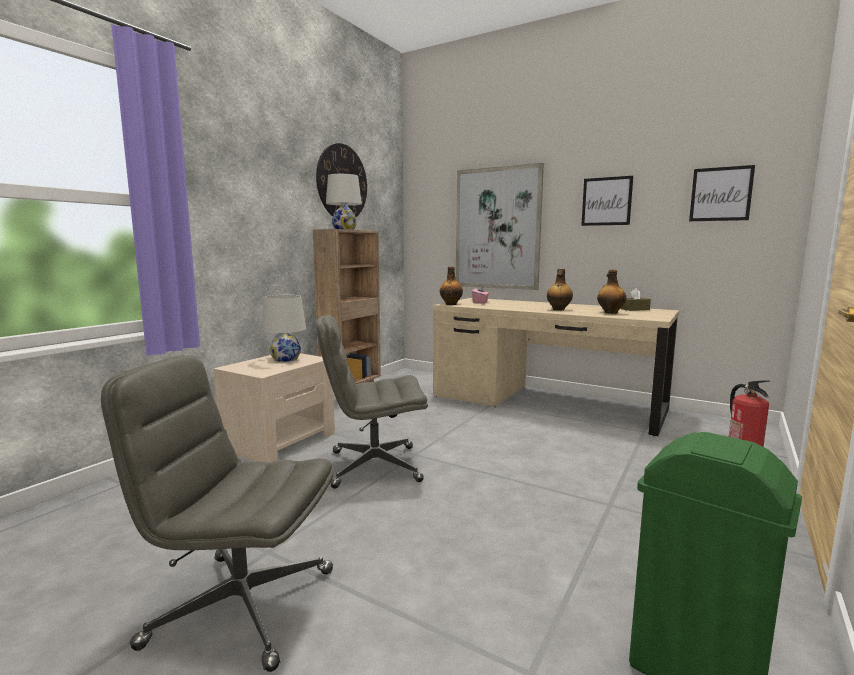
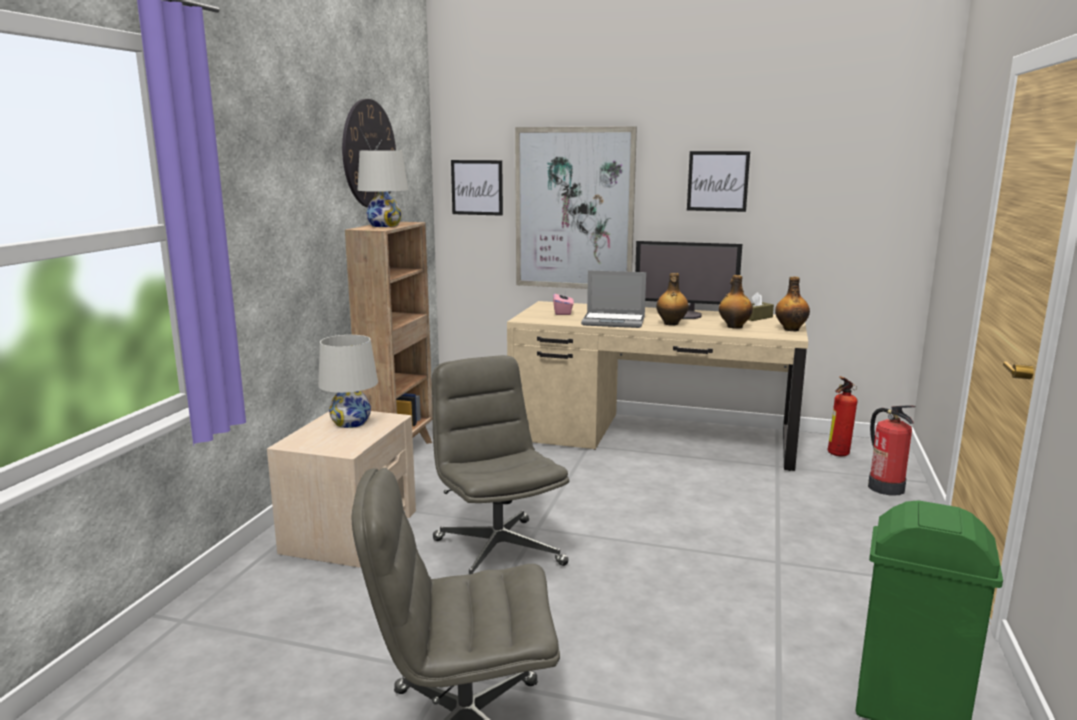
camera: 15 degrees left, 5 degrees up
grey office chair [317,315,428,489] -> grey office chair turned 90 degrees clockwise [432,355,569,574]
bottle [440,267,463,305] -> bottle moved to [775,277,810,331]
picture [689,165,755,221] -> picture moved to [451,160,503,216]
none -> laptop [581,270,646,328]
none -> monitor [635,241,742,319]
none -> fire extinguisher [827,376,858,456]

